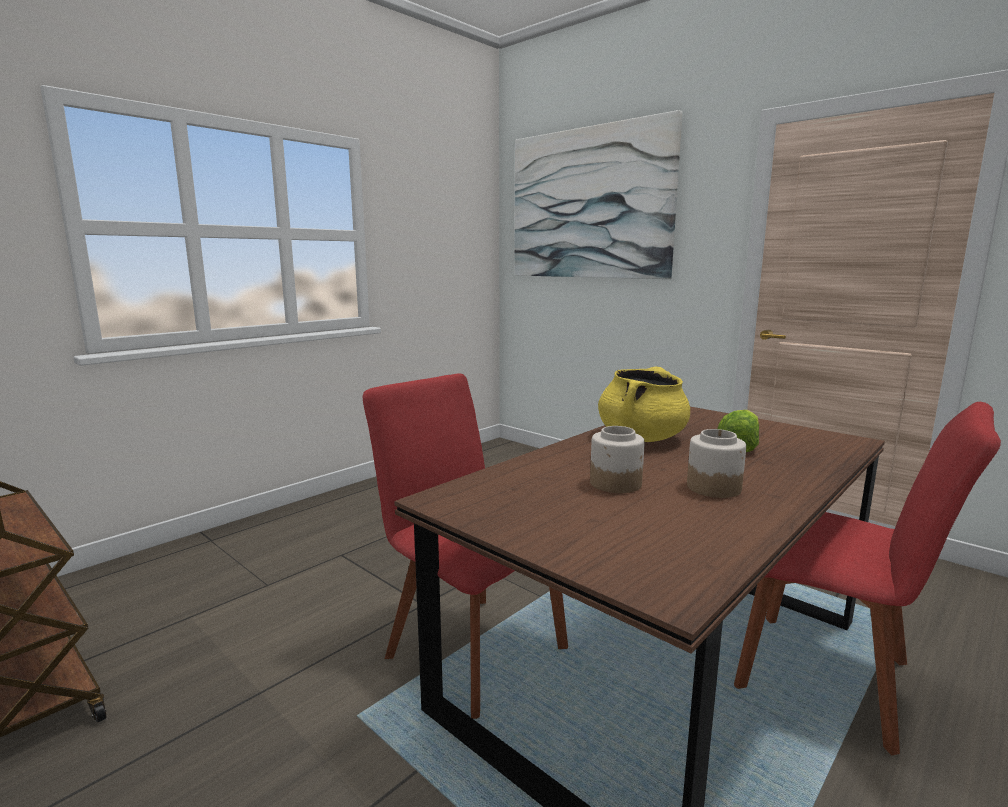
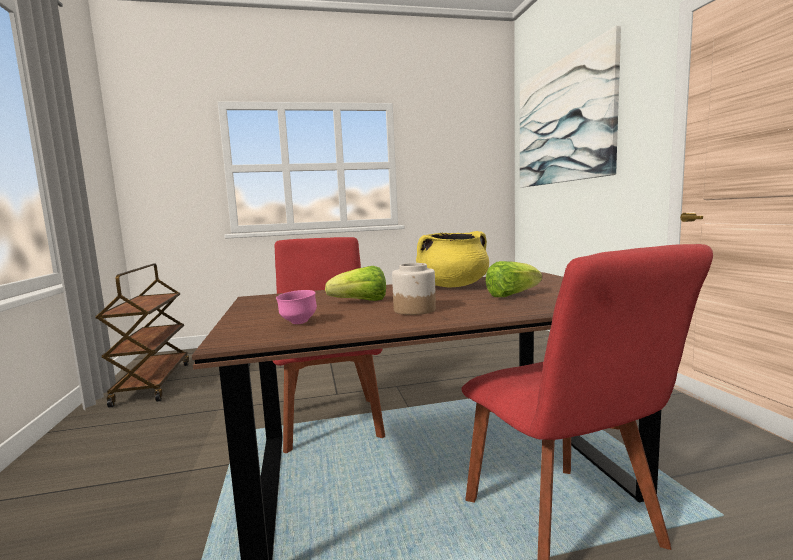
camera: 35 degrees right, 5 degrees down
jar [590,426,645,493] -> lettuce [325,266,386,301]
none -> pink bowl [276,290,317,324]

